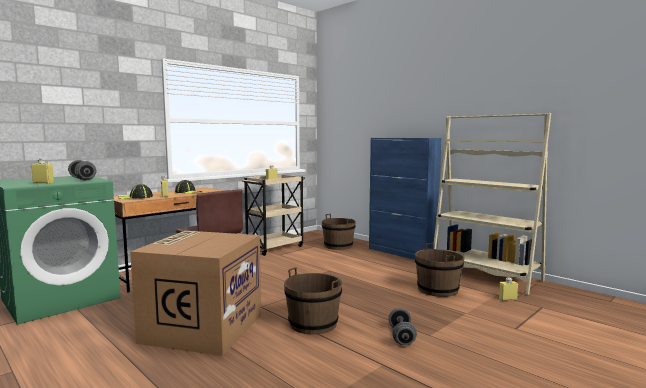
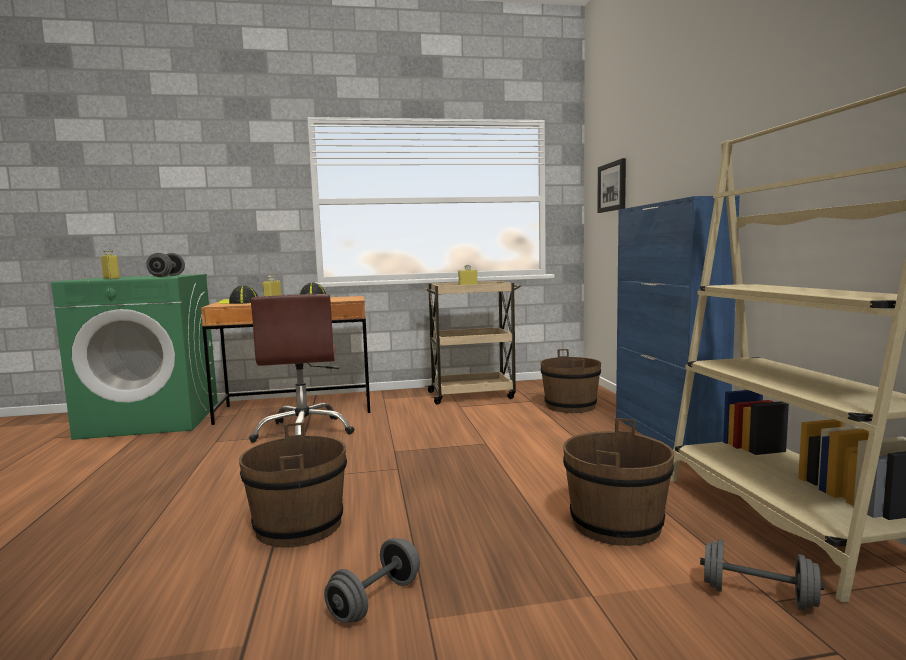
camera: 35 degrees right, 0 degrees up
cardboard box [130,231,261,356] -> none
yellow bottle [499,277,518,301] -> grey dumbbell [700,539,824,610]
none -> picture [597,158,626,213]

